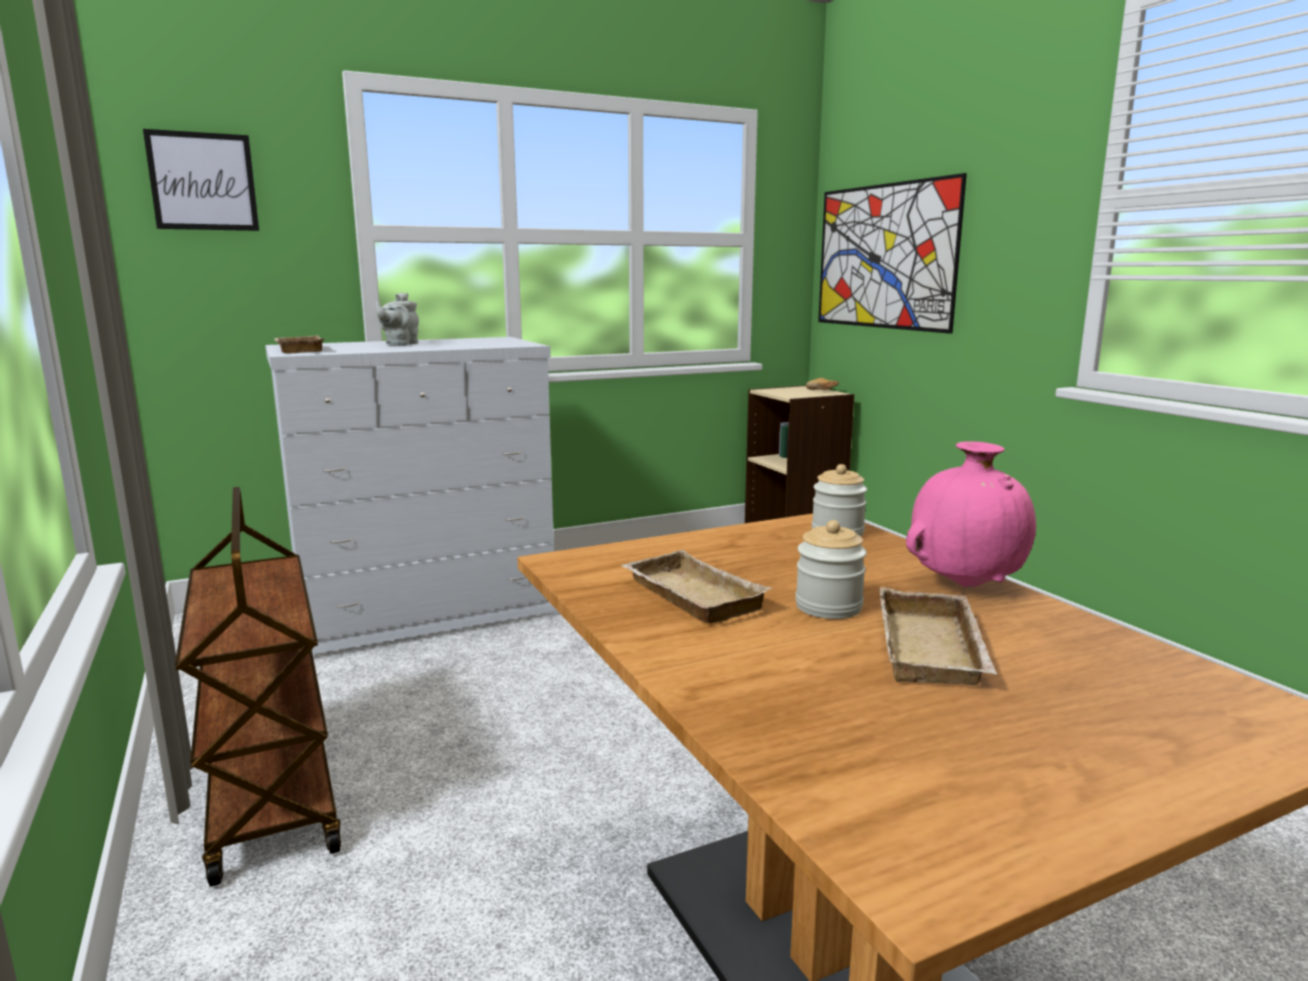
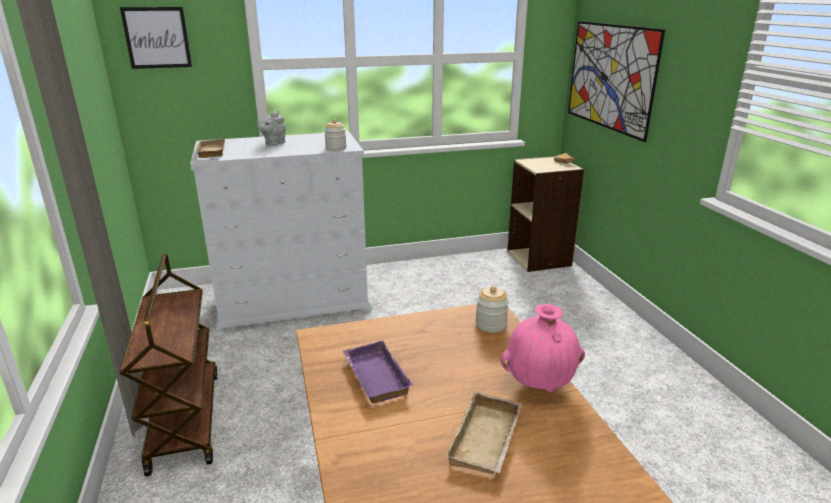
camera: 10 degrees right, 10 degrees up
beige tray [621,550,773,624] -> purple tray [343,340,413,403]
jar [795,520,867,619] -> jar moved to [324,120,346,151]

